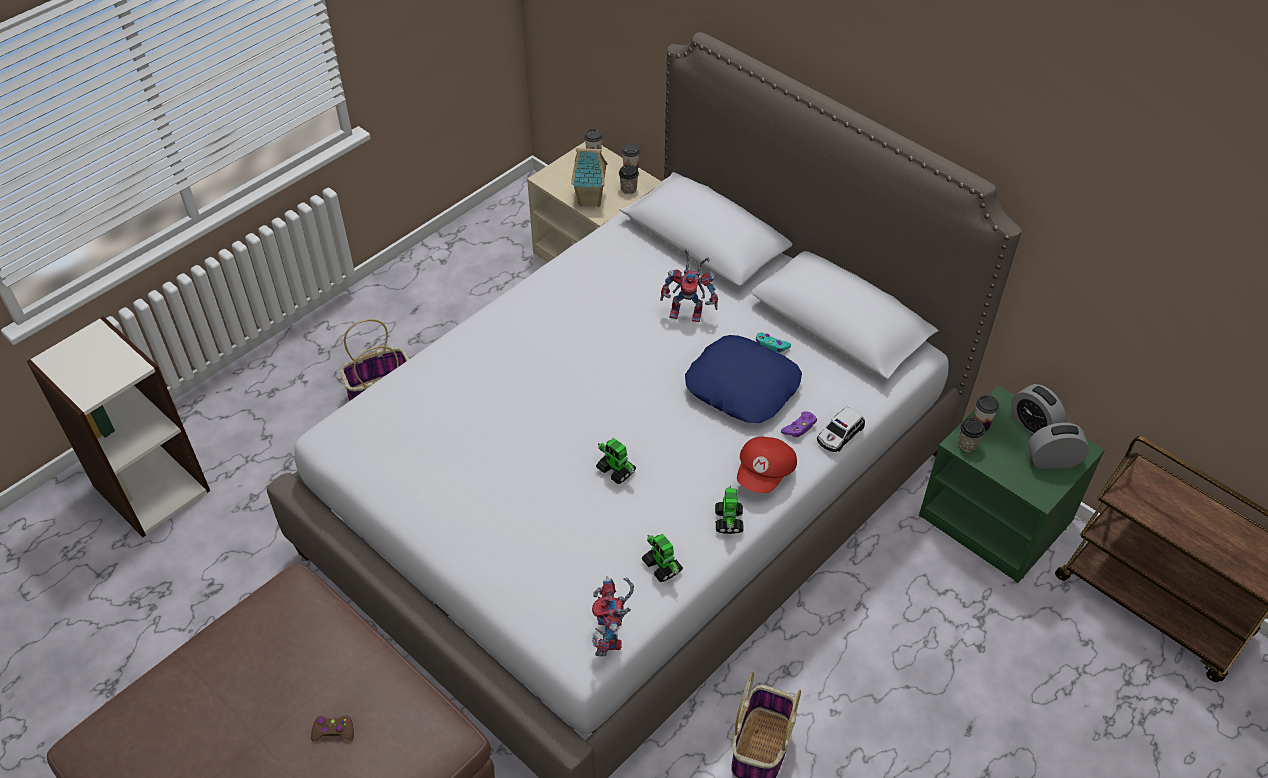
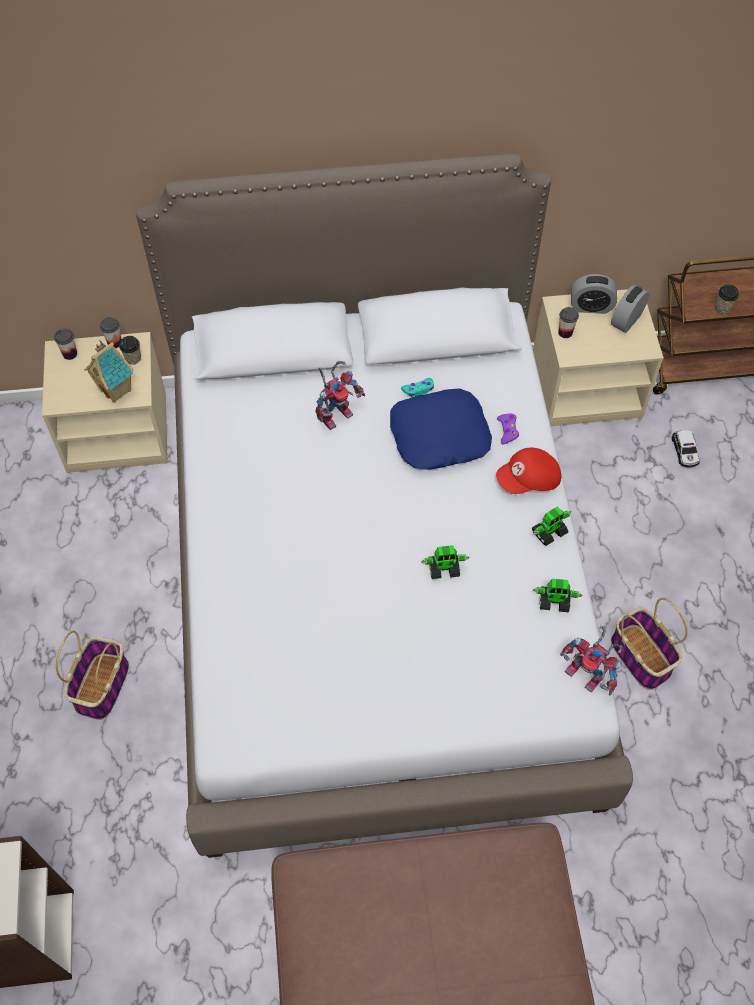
camera: 50 degrees left, 10 degrees up
brown game controller [311,716,354,742] -> none
toy robot [715,486,744,534] -> toy robot turned 105 degrees clockwise [532,506,572,546]
red cap [737,437,797,493] -> red cap turned 90 degrees clockwise [496,448,561,494]
toy car [817,407,865,452] -> toy car moved to [672,430,700,467]
green nightstand [919,386,1105,583] -> beige nightstand [533,289,663,426]
cup [958,418,985,452] -> cup moved to [715,284,739,314]

